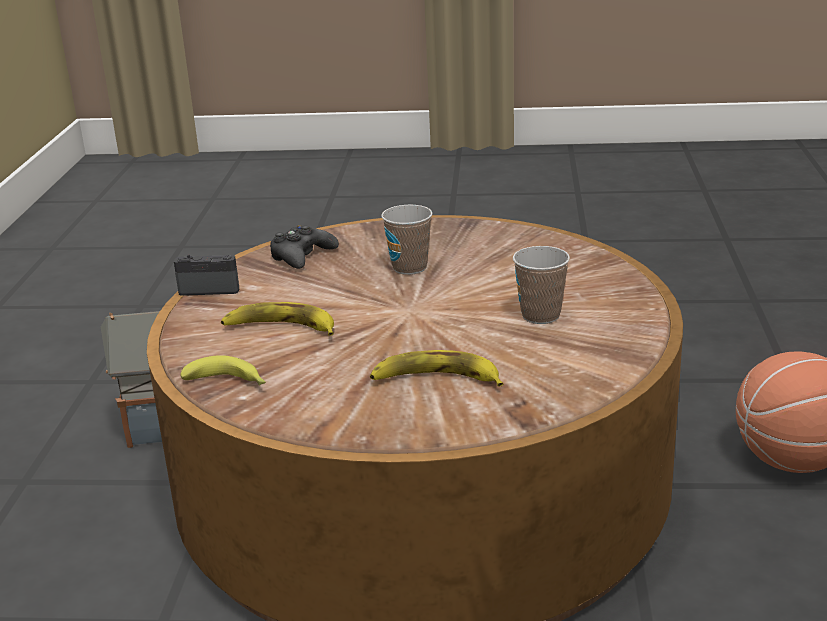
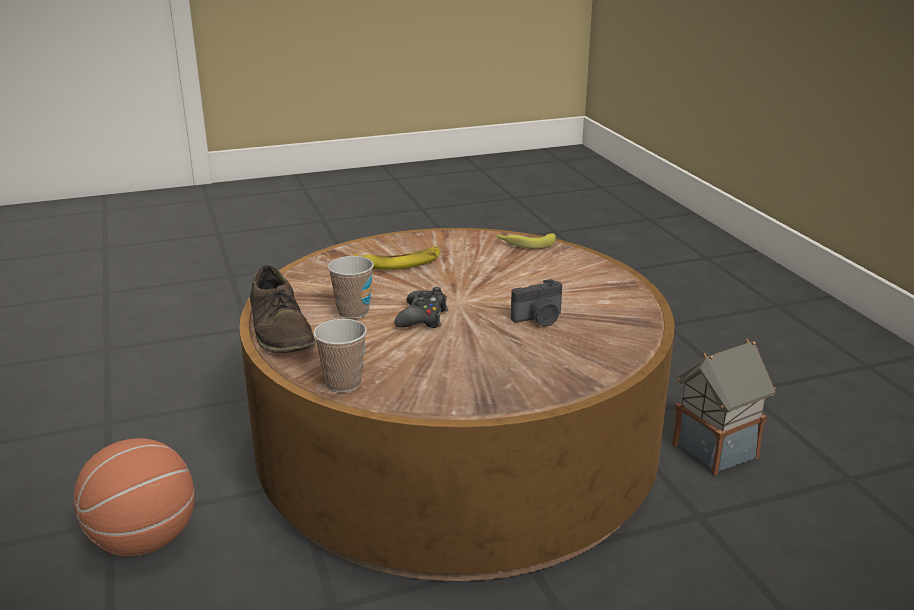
camera: 155 degrees right, 0 degrees up
camera [174,255,239,296] -> camera moved to [511,279,562,327]
banana [221,302,334,336] -> none
black game controller [270,225,339,269] -> black game controller moved to [394,287,448,328]
cup [381,205,433,275] -> cup moved to [313,319,367,392]
none -> brown shoe [250,265,316,353]

